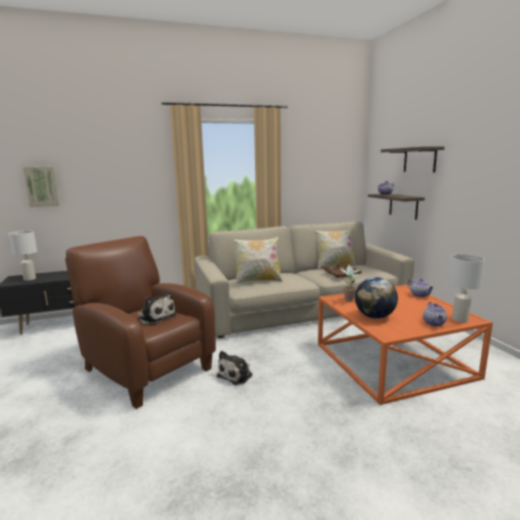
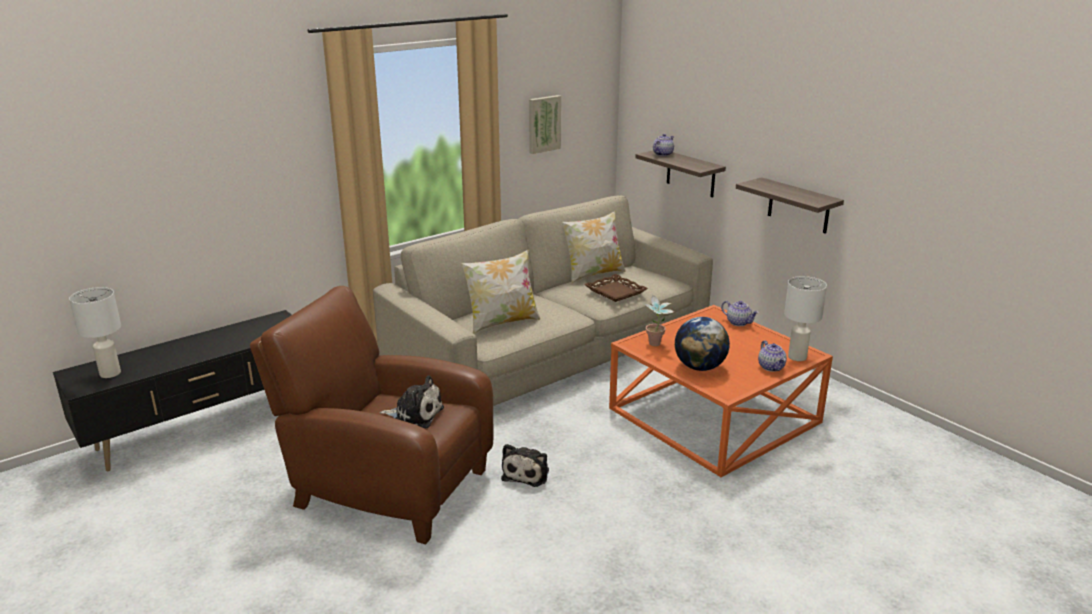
camera: 20 degrees left, 10 degrees up
picture [23,167,60,207] -> picture moved to [529,95,561,154]
shelf [381,146,444,172] -> shelf moved to [736,177,844,234]

